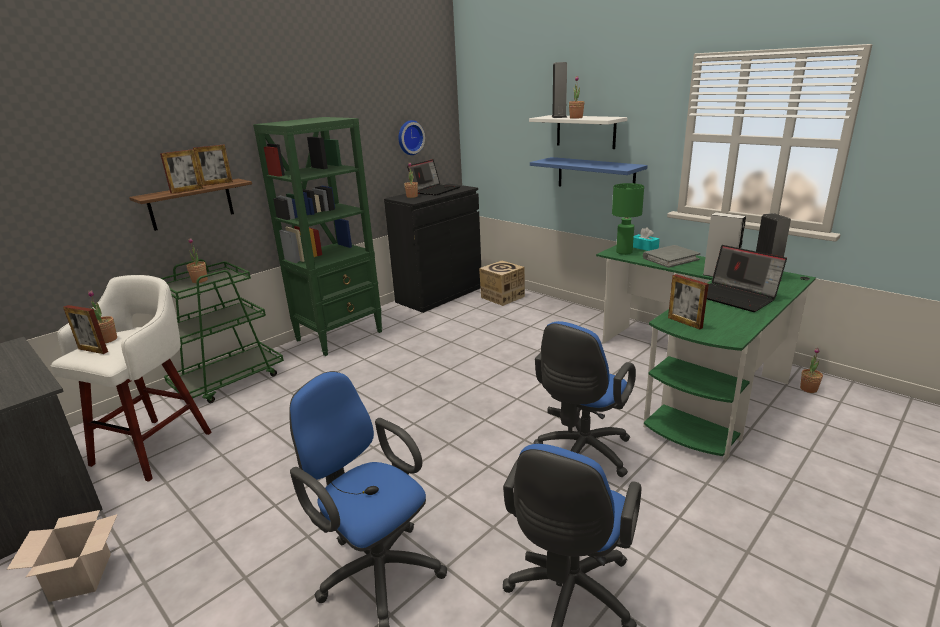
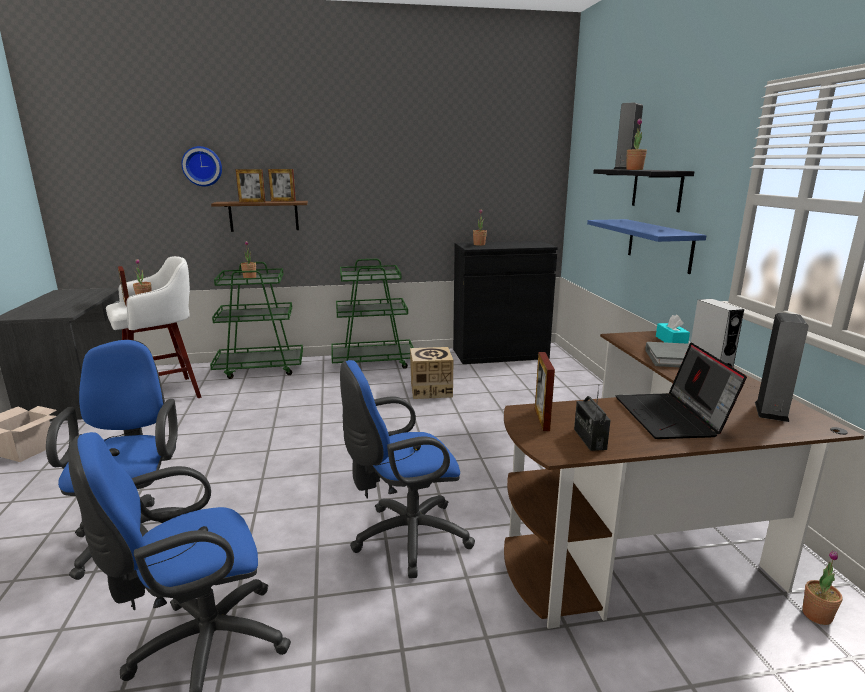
camera: 35 degrees right, 5 degrees down
green bookcase [253,117,382,356] -> green cart [331,259,414,369]
wall clock [398,120,425,155] -> wall clock moved to [182,146,222,186]
laptop [407,159,461,195] -> none
cardboard box [479,261,525,306] -> cardboard box moved to [410,347,453,399]
white shelf [529,115,628,149] -> black shelf [593,169,695,212]
green desk [596,245,816,461] -> brown desk [504,331,864,629]
green table lamp [612,183,644,255] -> none
none -> radio [574,385,611,451]

